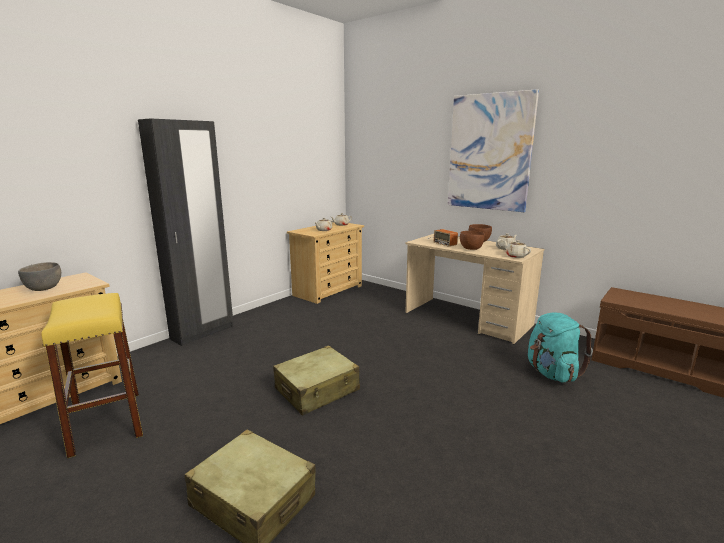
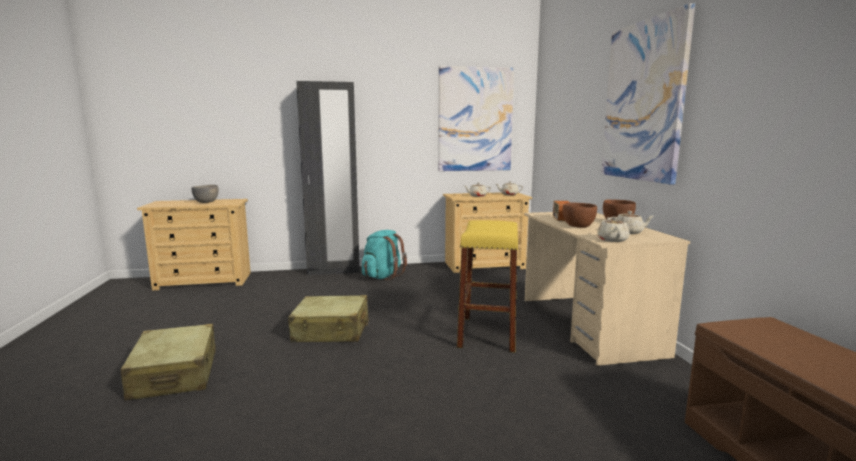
camera: 40 degrees right, 5 degrees down
yellow stool [41,293,143,458] -> yellow stool moved to [457,220,519,352]
turquoise backpack [528,312,593,383] -> turquoise backpack moved to [362,230,407,280]
none -> picture [438,66,514,171]

